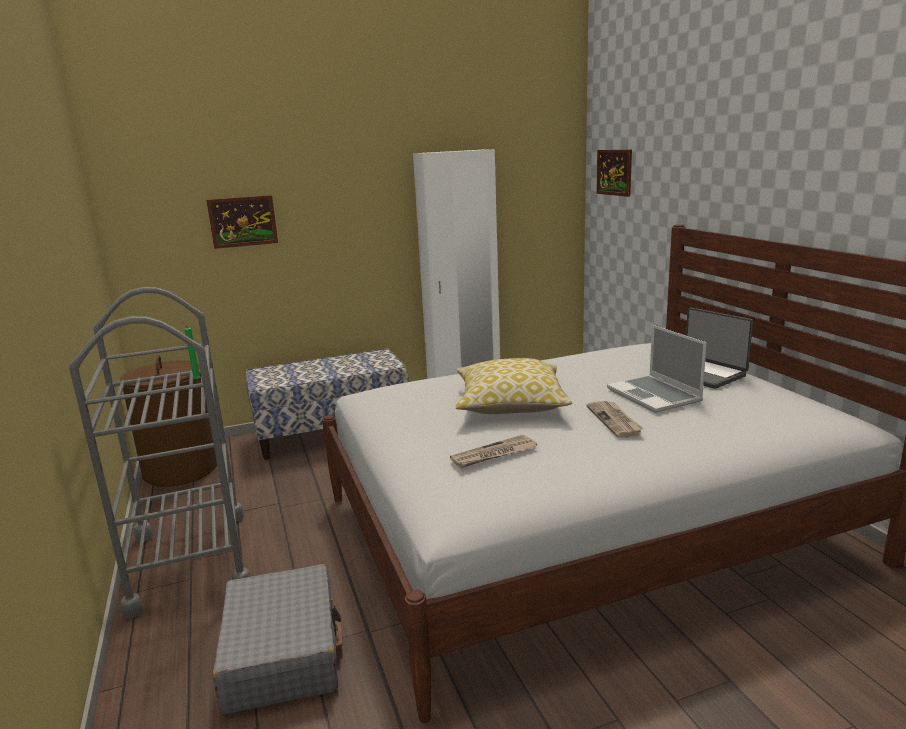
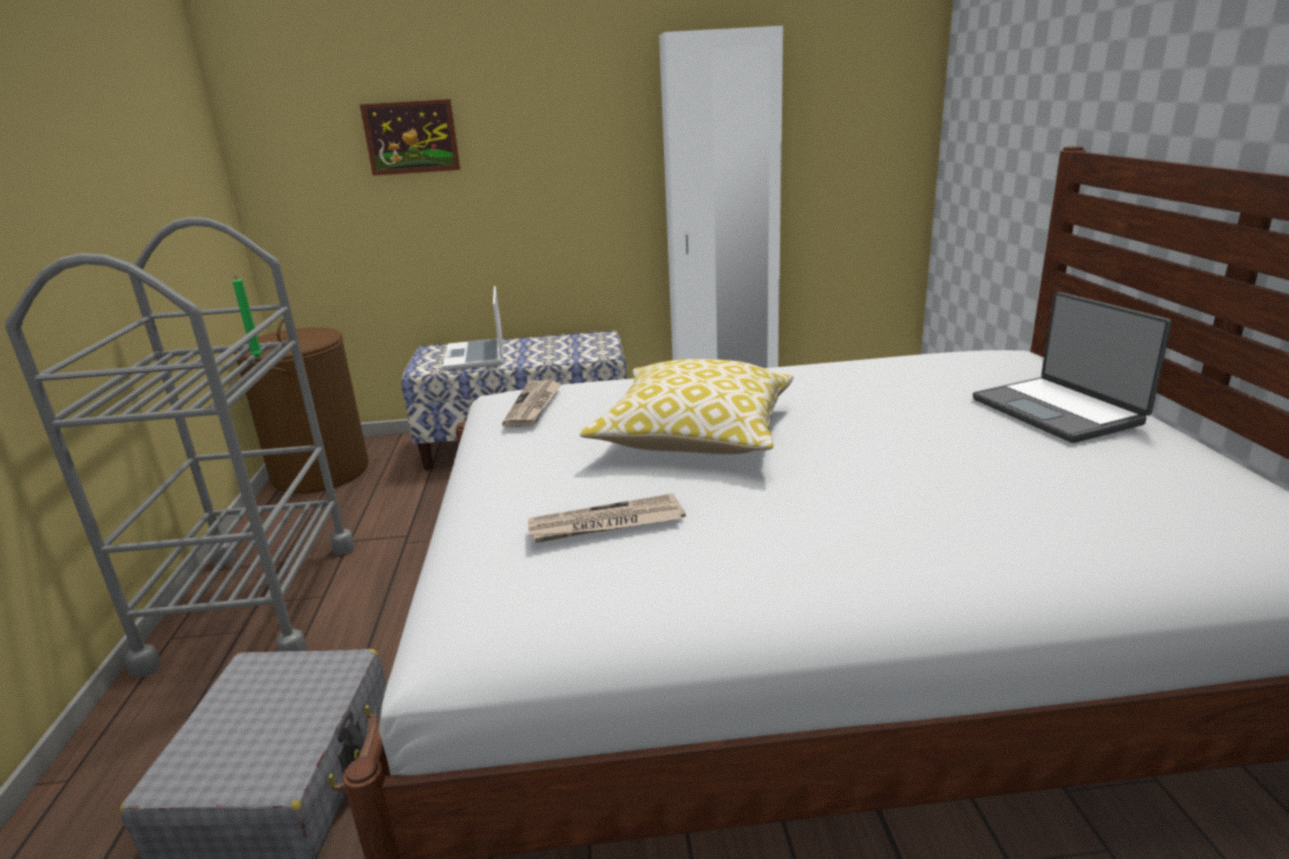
camera: 15 degrees right, 5 degrees up
newspaper [586,401,644,438] -> newspaper moved to [502,380,562,427]
picture [596,150,632,197] -> none
laptop [607,325,707,413] -> laptop moved to [443,286,503,371]

